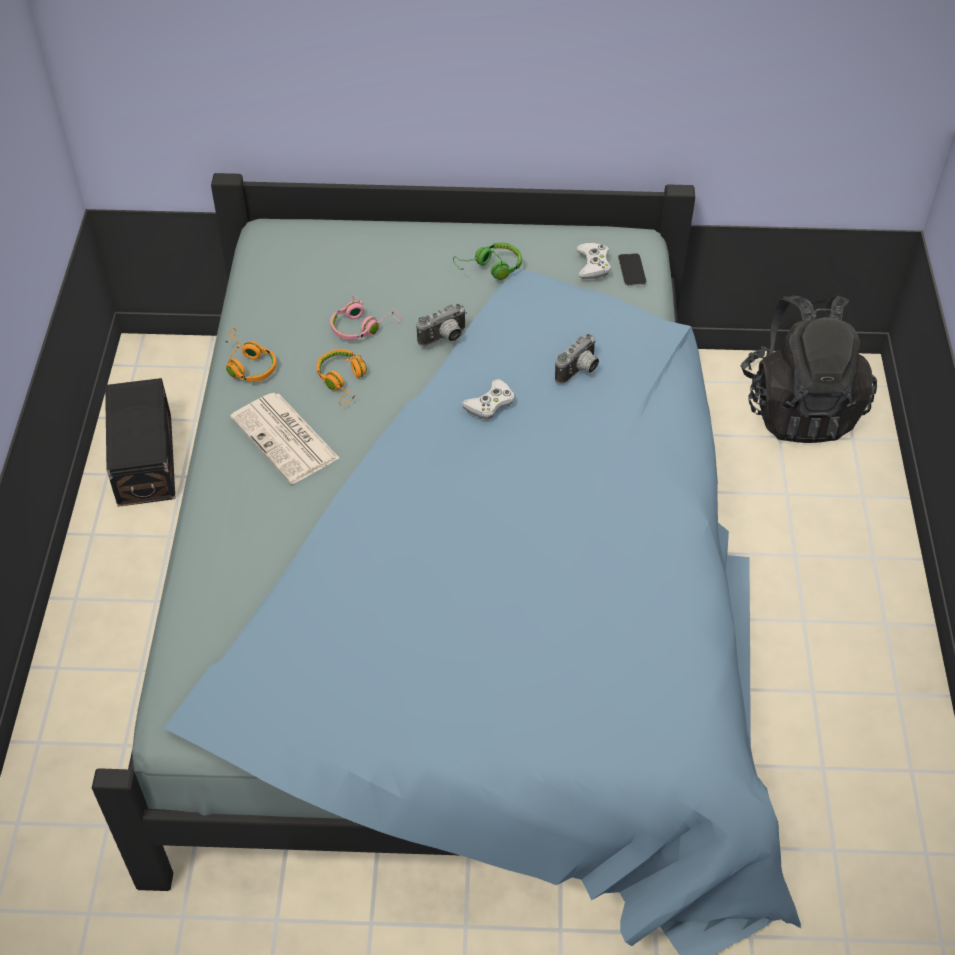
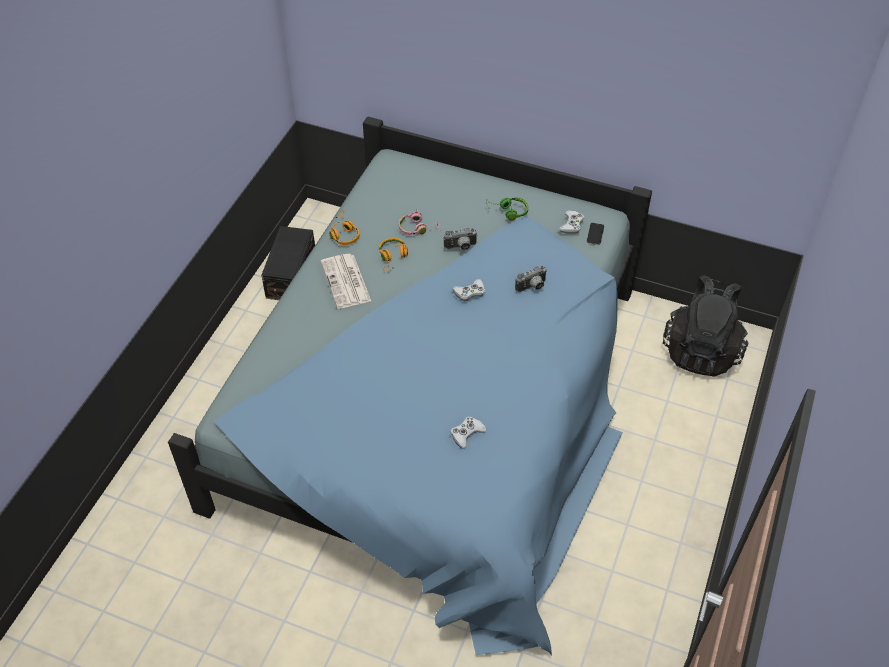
camera: 20 degrees right, 0 degrees up
none -> white game controller [451,417,487,449]

